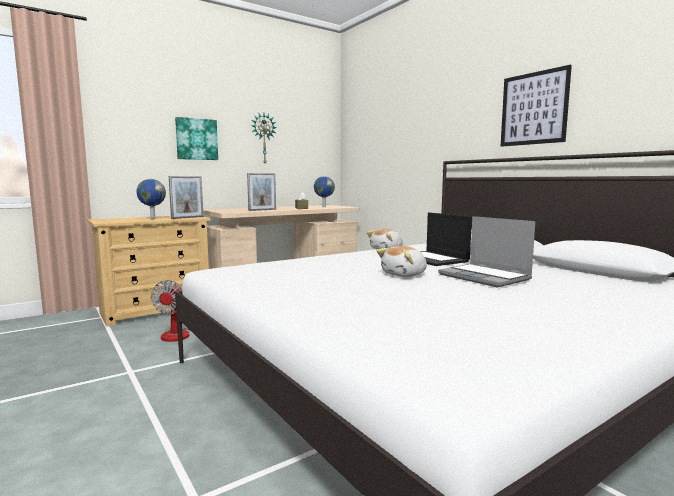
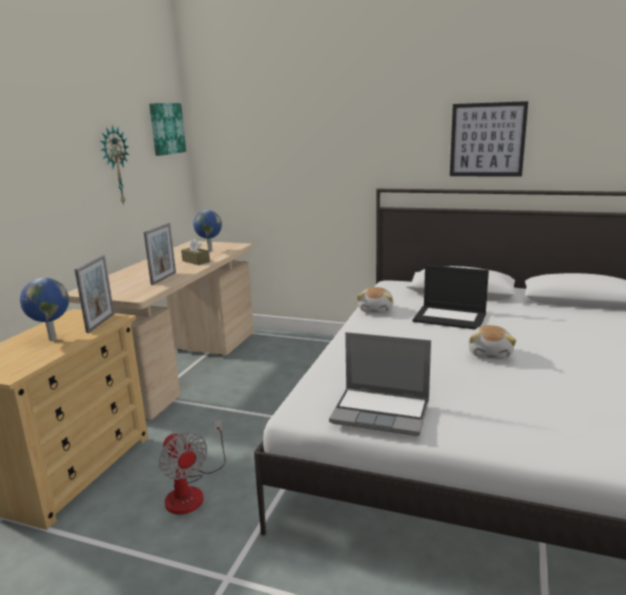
camera: 35 degrees left, 10 degrees up
picture [175,117,218,160] -> picture moved to [149,103,186,156]
laptop [438,216,535,288] -> laptop moved to [329,332,431,436]

